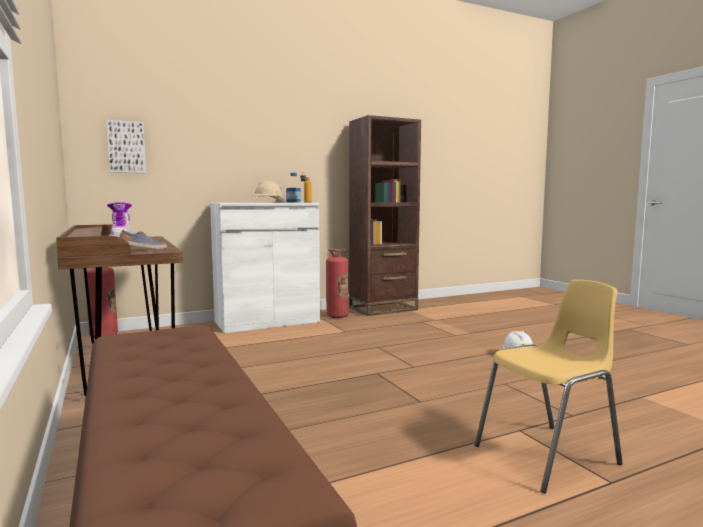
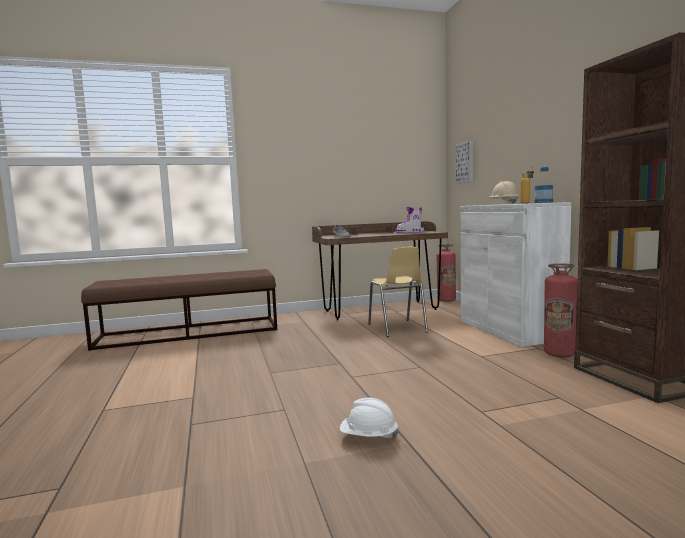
camera: 100 degrees right, 0 degrees up
yellow chair [475,280,623,493] -> yellow chair moved to [368,247,428,337]

